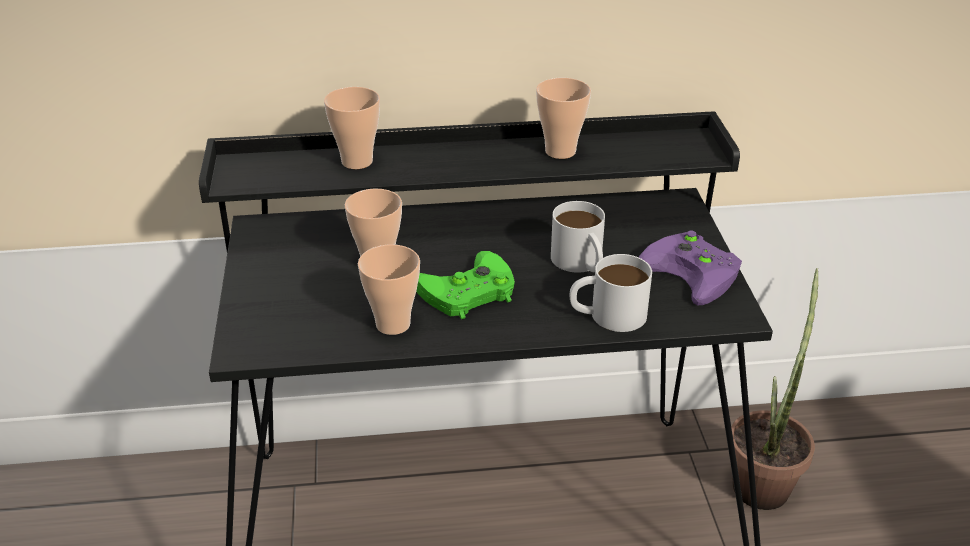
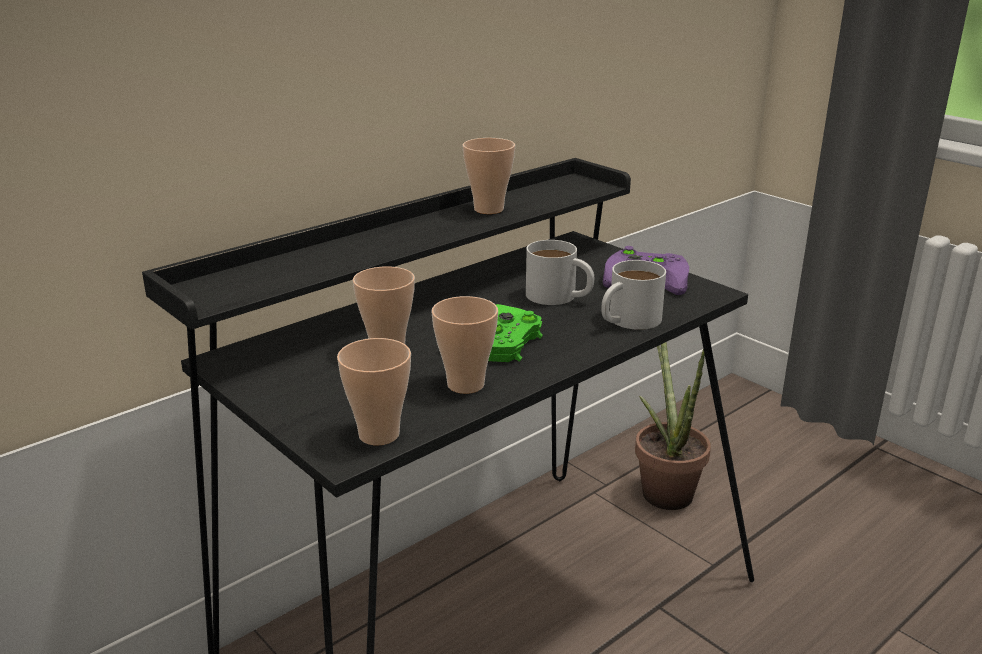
camera: 35 degrees left, 10 degrees down
cup [324,87,380,169] -> cup moved to [337,338,411,445]

